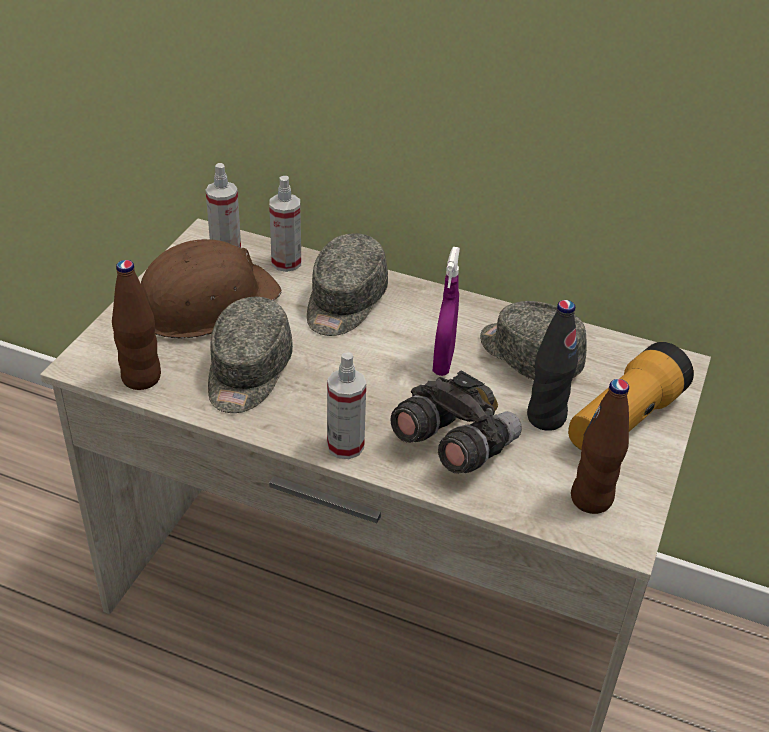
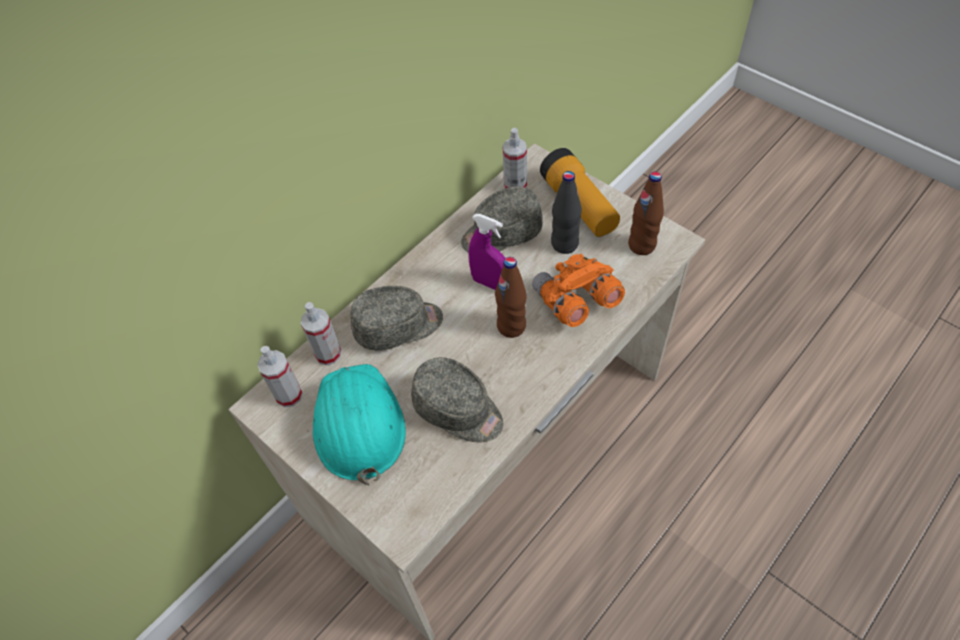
camera: 65 degrees left, 15 degrees up
brown bottle [112,260,161,390] -> brown bottle moved to [495,257,526,338]
brown hard hat [140,239,281,338] -> turquoise hard hat [313,364,406,485]
grey cap [307,233,388,336] -> grey cap turned 60 degrees counterclockwise [350,286,443,351]
spray bottle [327,352,366,459] -> spray bottle moved to [503,128,527,188]
grey binoculars [390,370,522,474] -> orange binoculars [532,254,625,327]

